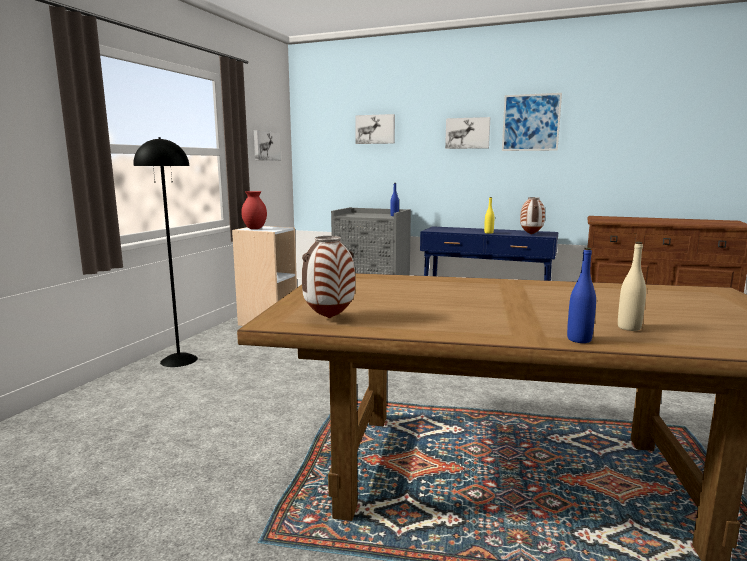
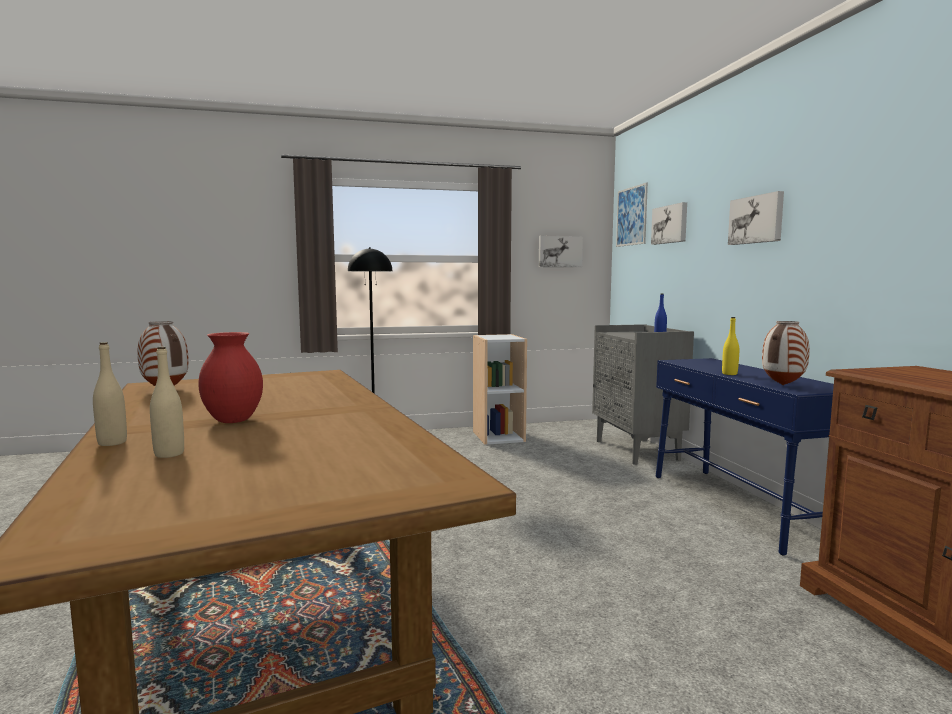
camera: 55 degrees right, 5 degrees down
red vase [241,191,267,229] -> red vase moved to [198,332,263,423]
picture [502,93,562,151] -> picture moved to [616,182,648,247]
blue bottle [567,248,596,343] -> beige bottle [93,342,127,446]

